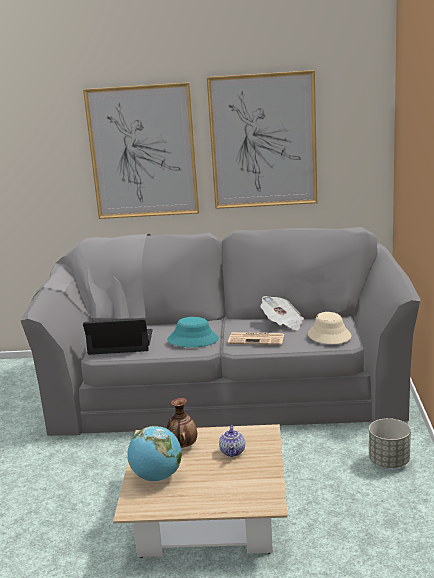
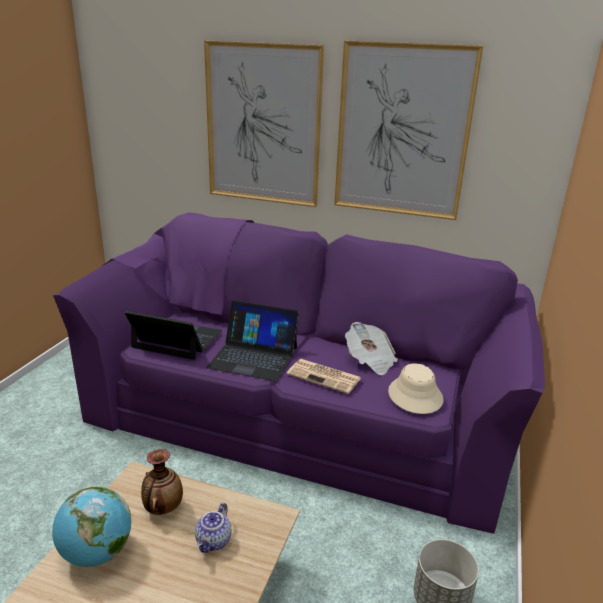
camera: 15 degrees right, 5 degrees up
grey sofa [20,227,420,436] -> purple sofa [53,212,545,534]
turquoise hat [167,317,219,347] -> laptop [206,301,299,381]

